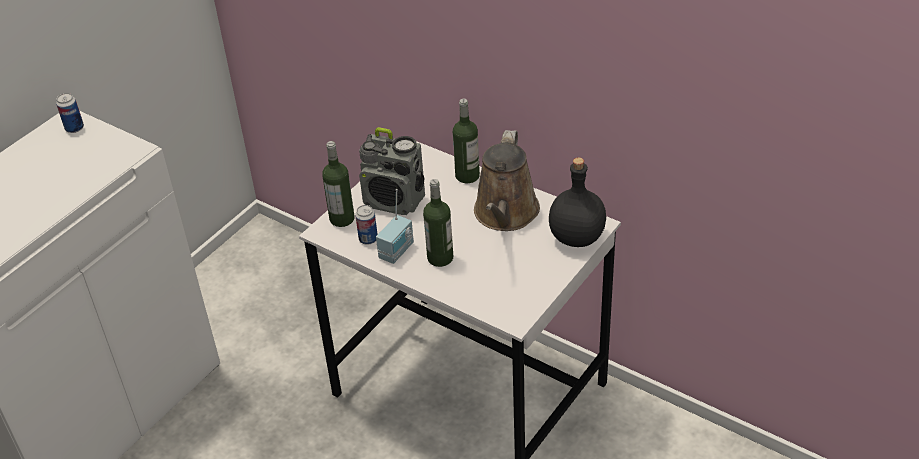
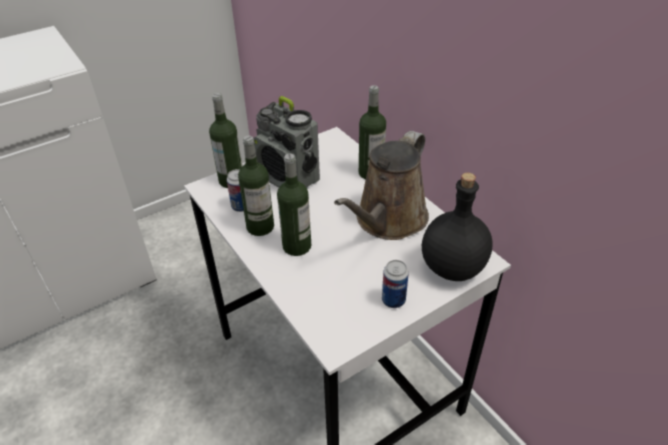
camera: 20 degrees right, 0 degrees up
can [56,93,84,133] -> can moved to [382,260,409,308]
radio [376,189,414,264] -> bottle [238,136,274,236]

